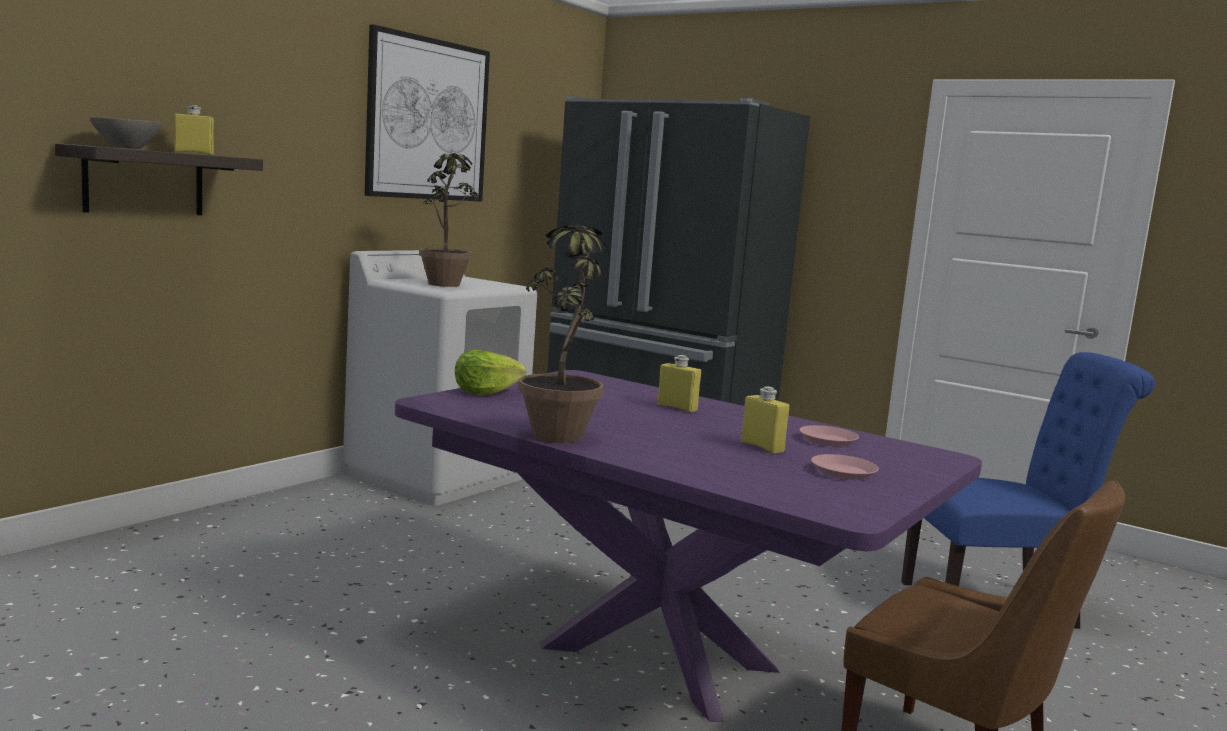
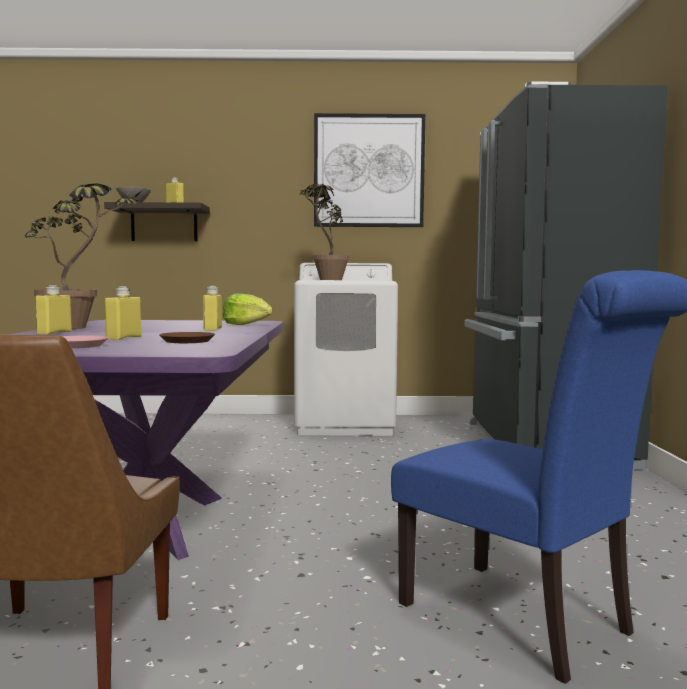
camera: 55 degrees right, 5 degrees down
lettuce [455,350,526,395] -> lettuce moved to [223,293,272,325]
pink plate [799,425,859,447] -> brown plate [159,332,215,343]
none -> yellow bottle [35,285,72,334]

